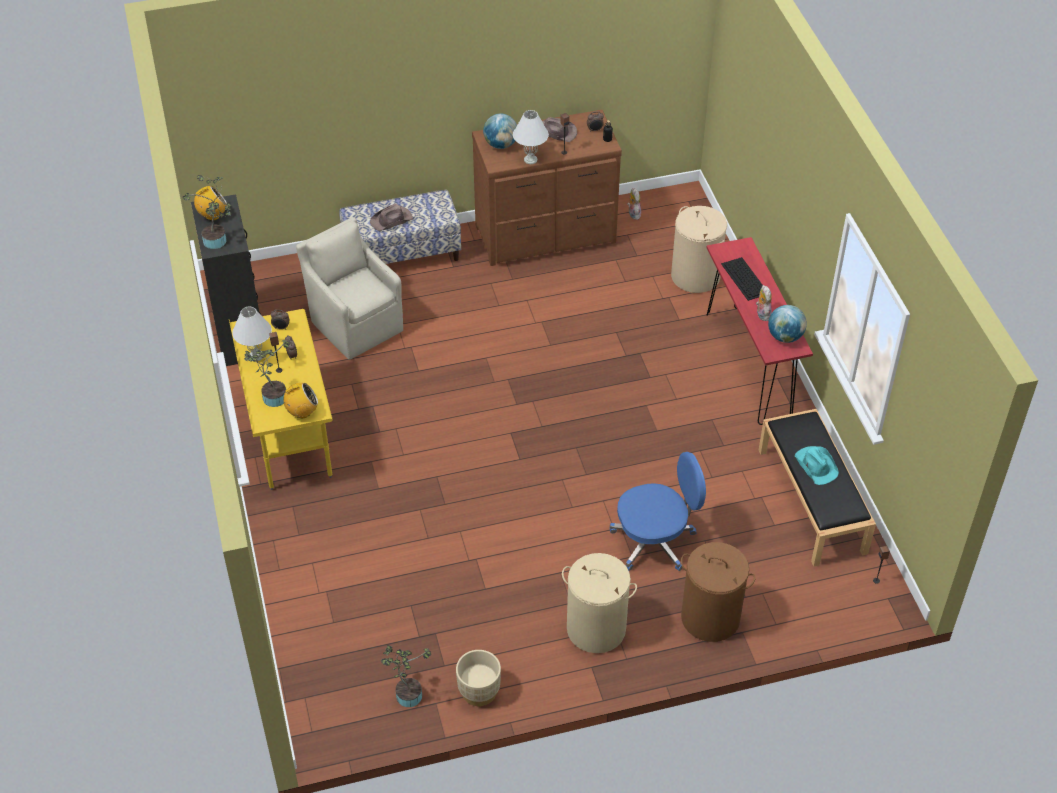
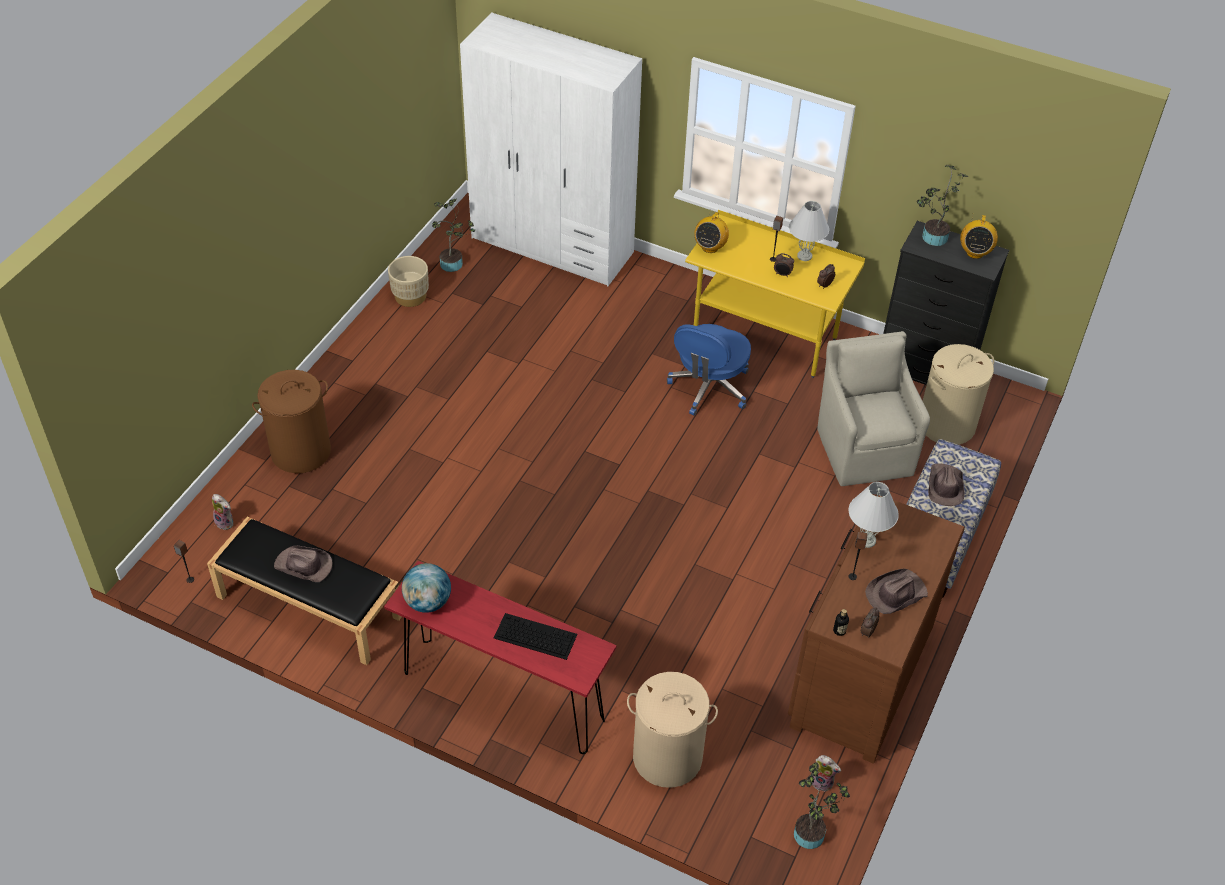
camera: 130 degrees right, 0 degrees up
potted plant [244,340,290,407] -> potted plant moved to [794,762,850,849]
beige armchair [296,217,403,360] -> beige armchair turned 105 degrees counterclockwise [817,331,930,486]
globe [483,114,517,149] -> none
beige laundry basket [562,553,637,653] -> beige laundry basket moved to [923,344,994,445]
blue office chair [610,452,706,571] -> blue office chair moved to [667,324,751,416]
plush toy [756,285,772,321] -> plush toy moved to [212,494,233,530]
turquoise hat [795,446,839,485] -> brown hat [274,546,332,582]
none -> white wardrobe [460,13,642,286]

